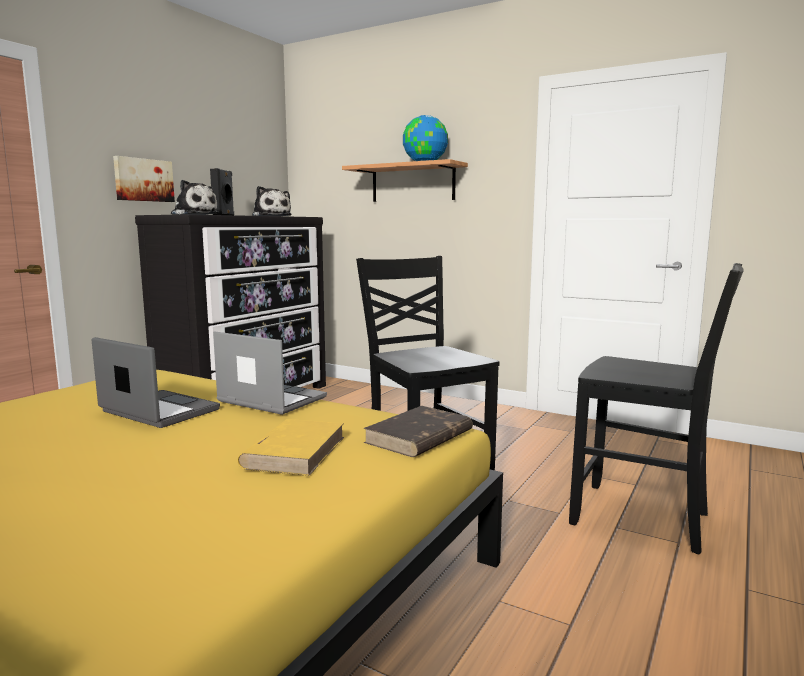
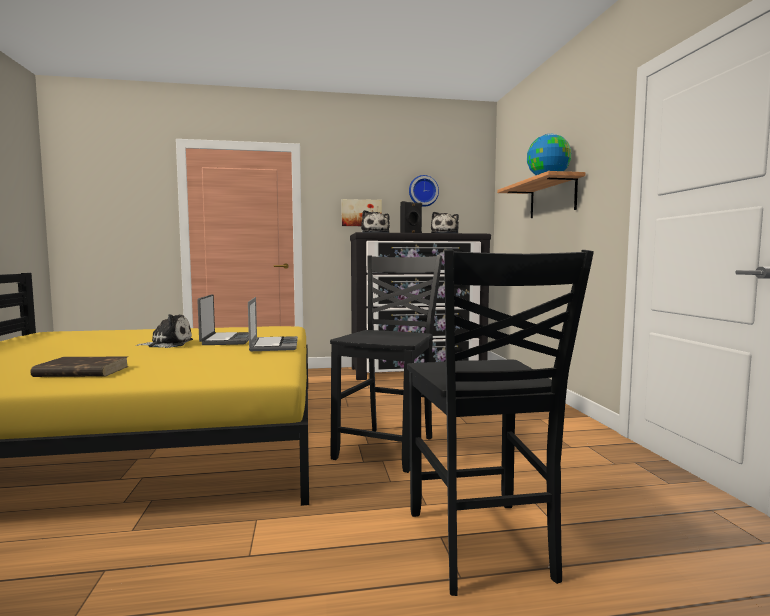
camera: 50 degrees right, 5 degrees down
yellow book [238,419,344,476] -> none
brown book [363,406,473,457] -> brown book moved to [30,357,129,377]
none -> plush toy [136,314,193,348]
none -> wall clock [409,175,439,207]

